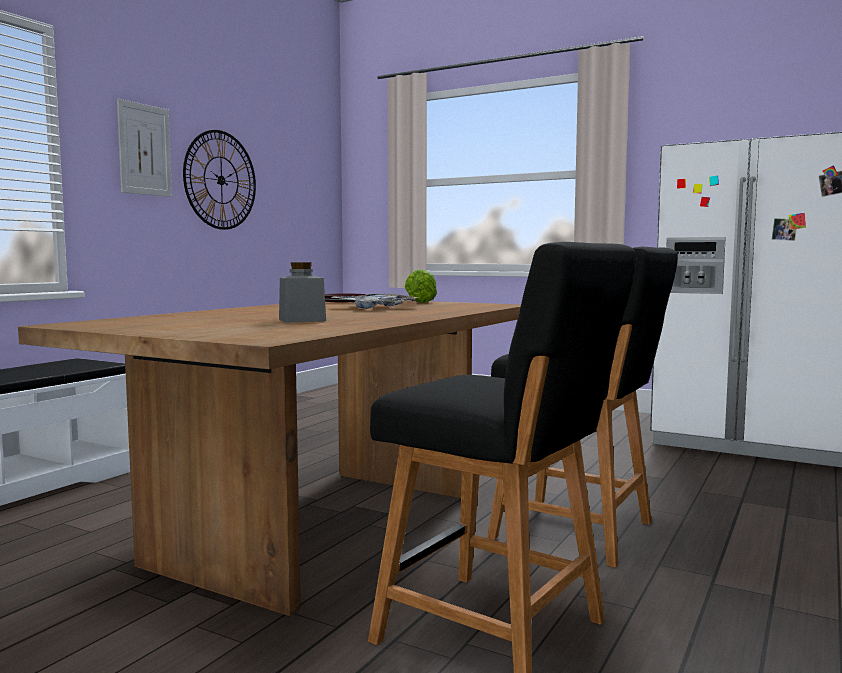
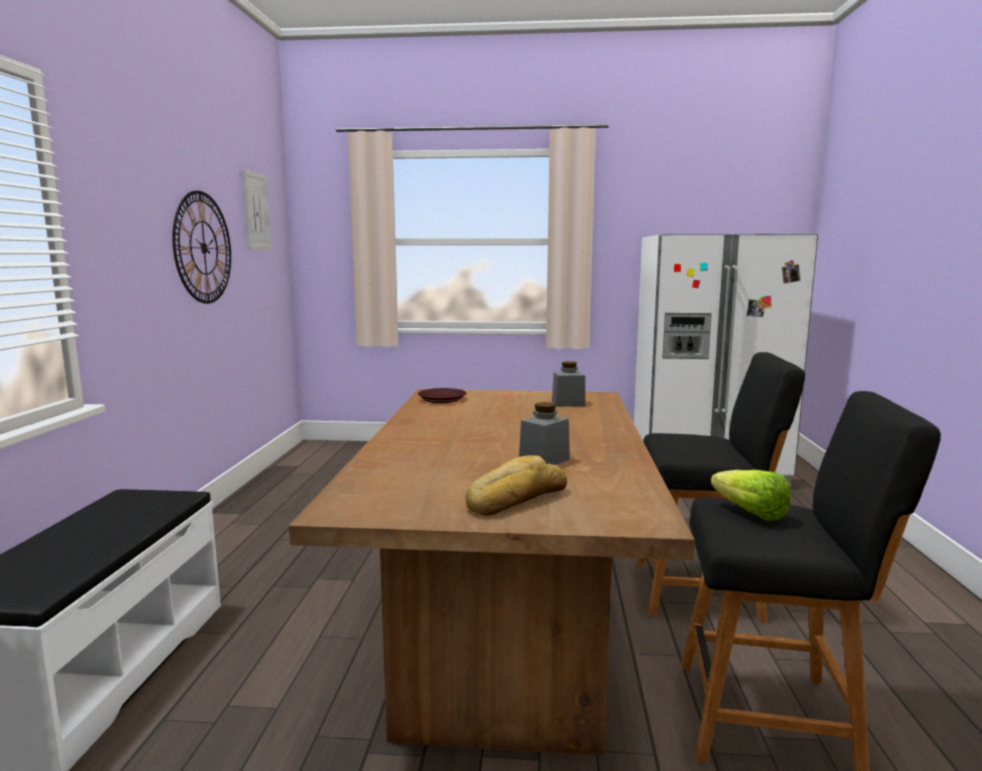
camera: 25 degrees left, 5 degrees up
picture [117,99,172,197] -> picture moved to [242,169,271,250]
tray [331,293,419,309] -> none
lettuce [404,269,437,303] -> lettuce moved to [711,470,791,521]
none -> bread [465,455,567,516]
none -> grey jar [552,361,586,407]

